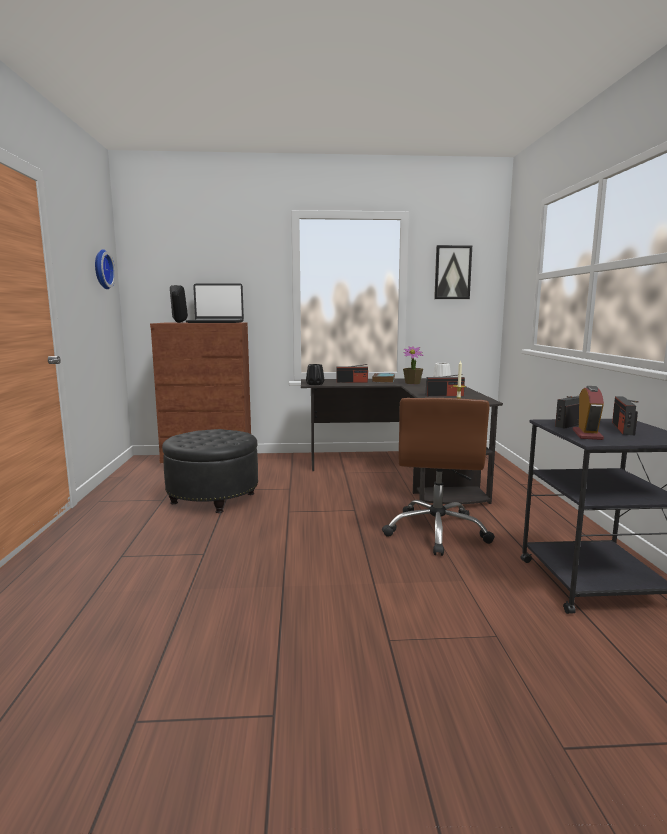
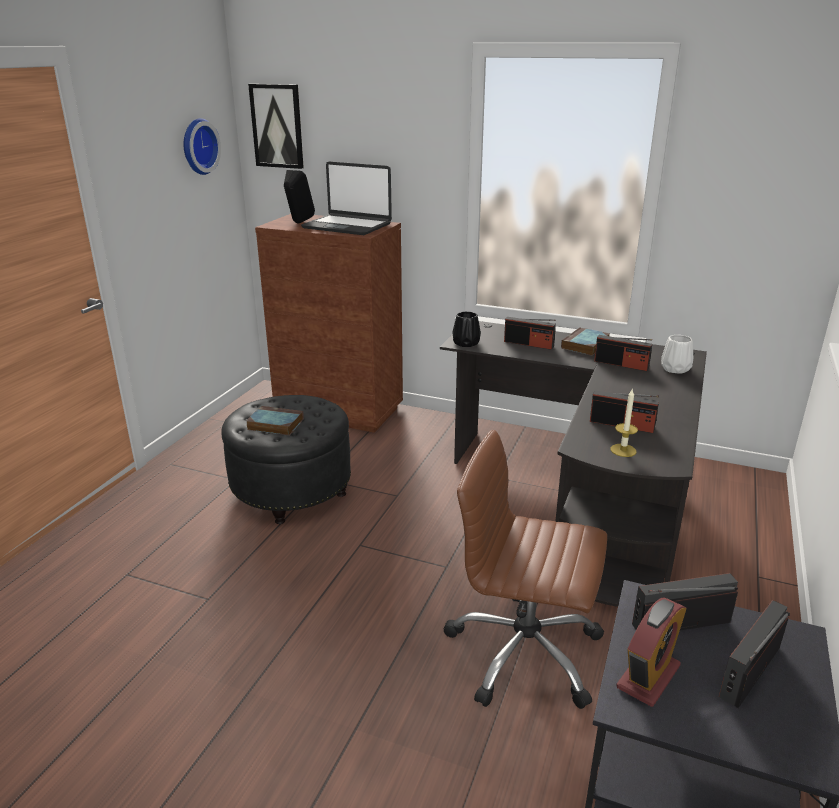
camera: 25 degrees right, 15 degrees up
brown office chair [382,398,495,556] -> brown office chair turned 75 degrees clockwise [443,430,607,709]
potted plant [403,346,424,384] -> radio [594,335,652,371]
picture [434,245,472,299] -> picture moved to [248,84,304,169]
none -> book [246,406,304,435]

